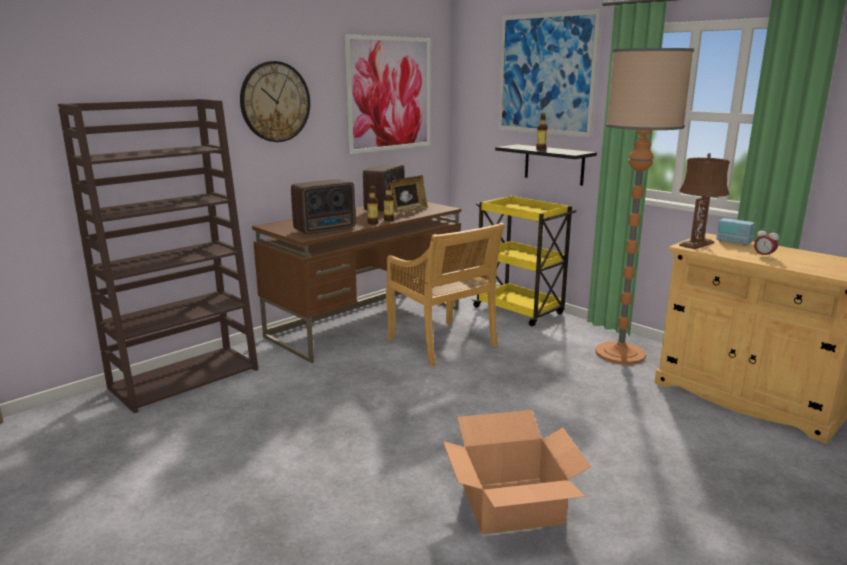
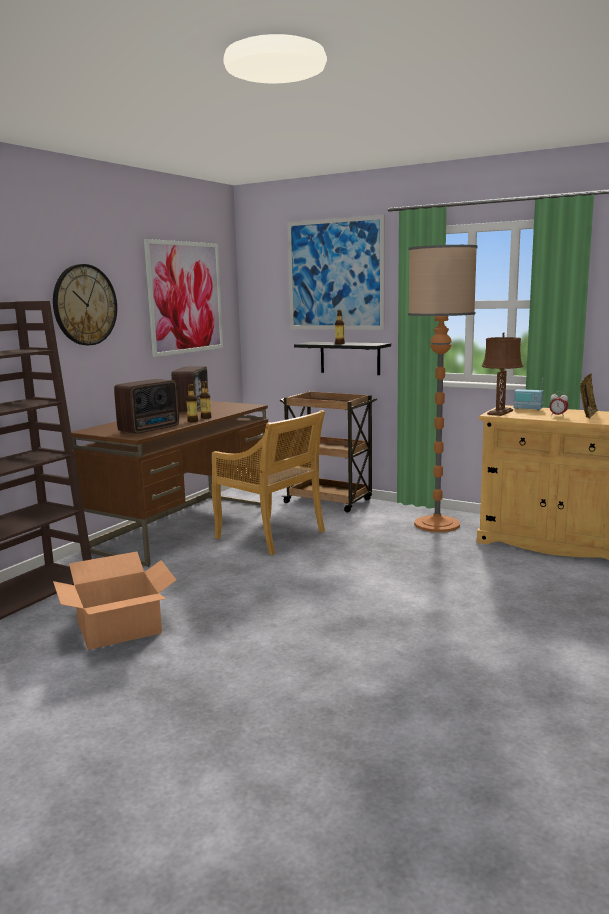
camera: 15 degrees left, 5 degrees down
picture frame [391,175,428,214] -> picture frame moved to [580,374,598,419]
cardboard box [443,410,591,535] -> cardboard box moved to [53,552,176,650]
yellow cart [472,196,577,326] -> brown cart [280,391,377,513]

